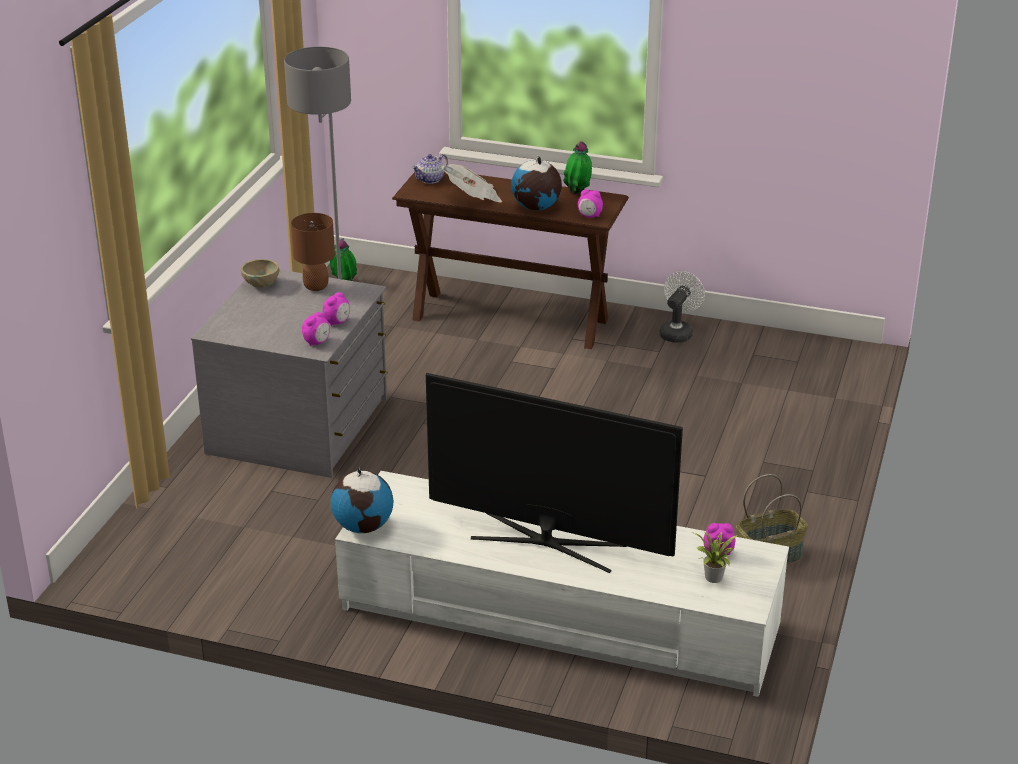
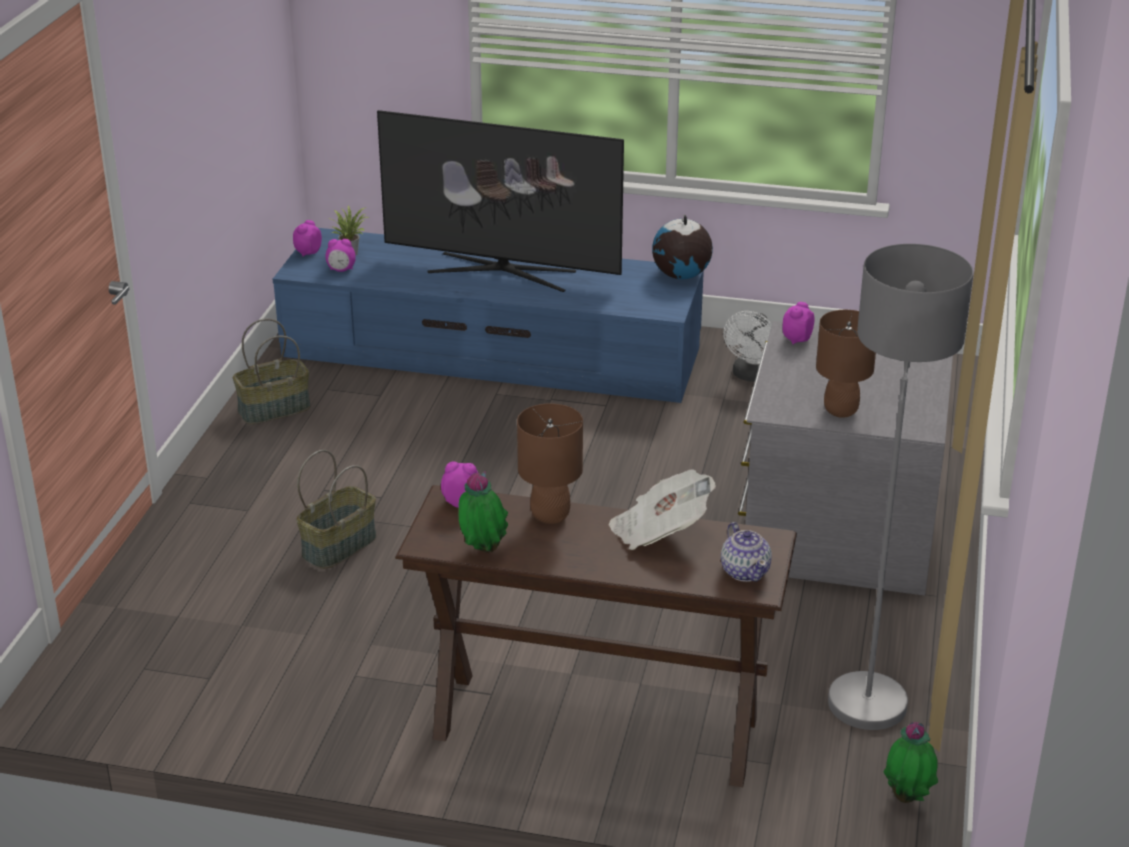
camera: 175 degrees right, 0 degrees up
beige bowl [240,259,279,288] -> none
alarm clock [323,292,350,326] -> alarm clock moved to [293,220,322,257]
white tv stand [335,471,789,697] -> blue tv stand [273,228,704,403]
teapot [412,154,448,184] -> teapot turned 120 degrees clockwise [721,522,772,582]
globe [511,156,562,210] -> brown table lamp [517,403,583,524]
white fan [659,271,705,343] -> white fan moved to [723,311,772,382]
none -> basket [296,450,376,569]

